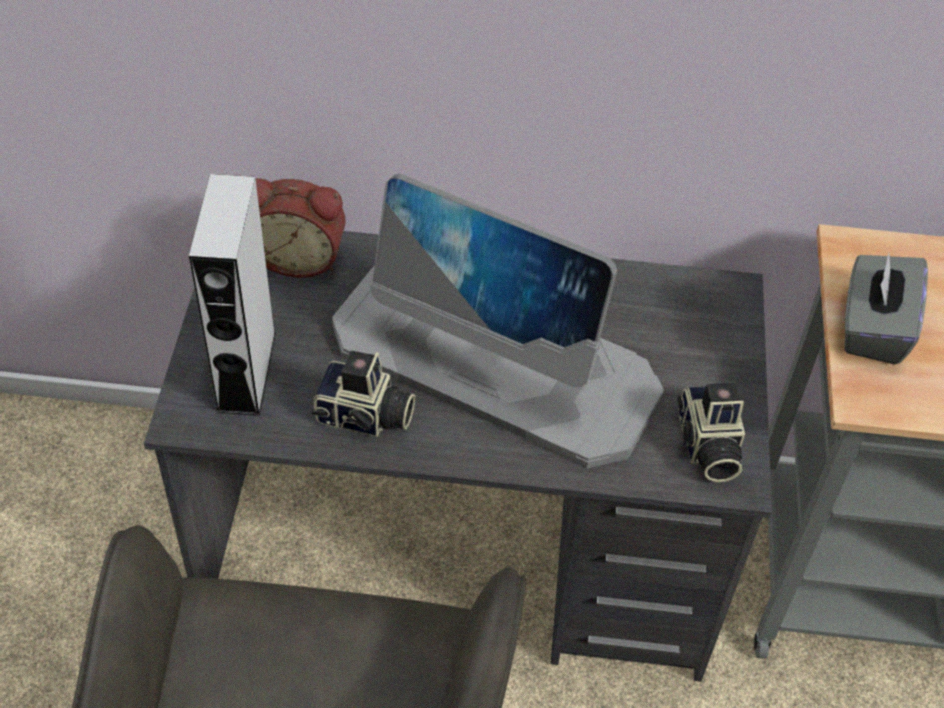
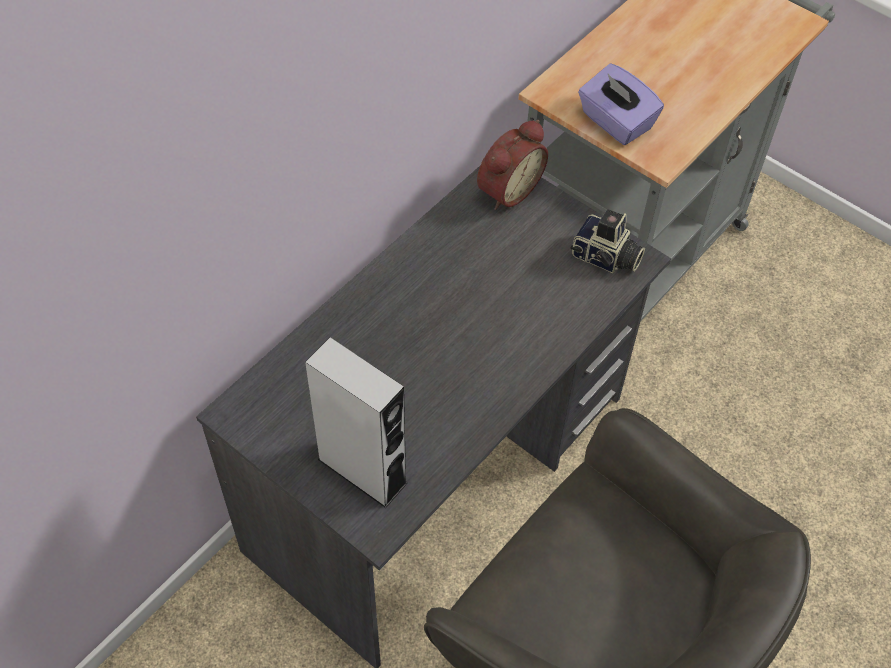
camera: 55 degrees left, 5 degrees up
alarm clock [256,178,346,278] -> alarm clock moved to [477,120,548,210]
camera [311,351,415,437] -> none
monitor [332,174,664,468] -> none
grey tissue box [845,253,928,365] -> purple tissue box [578,64,664,145]

